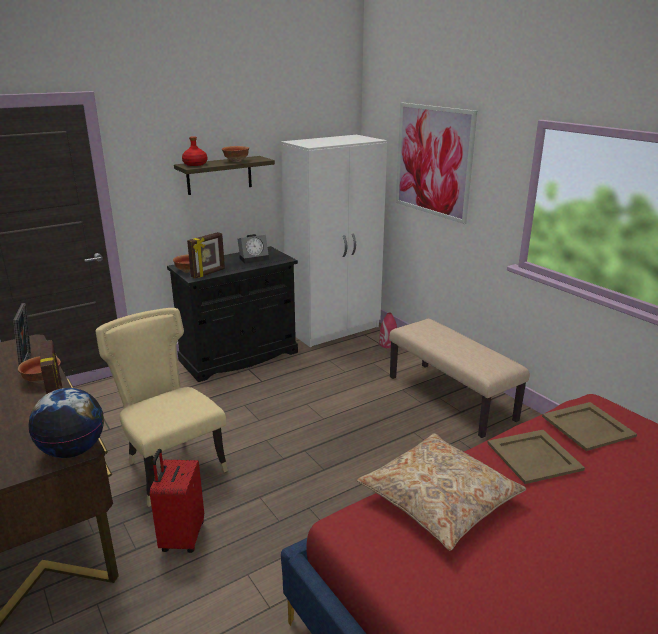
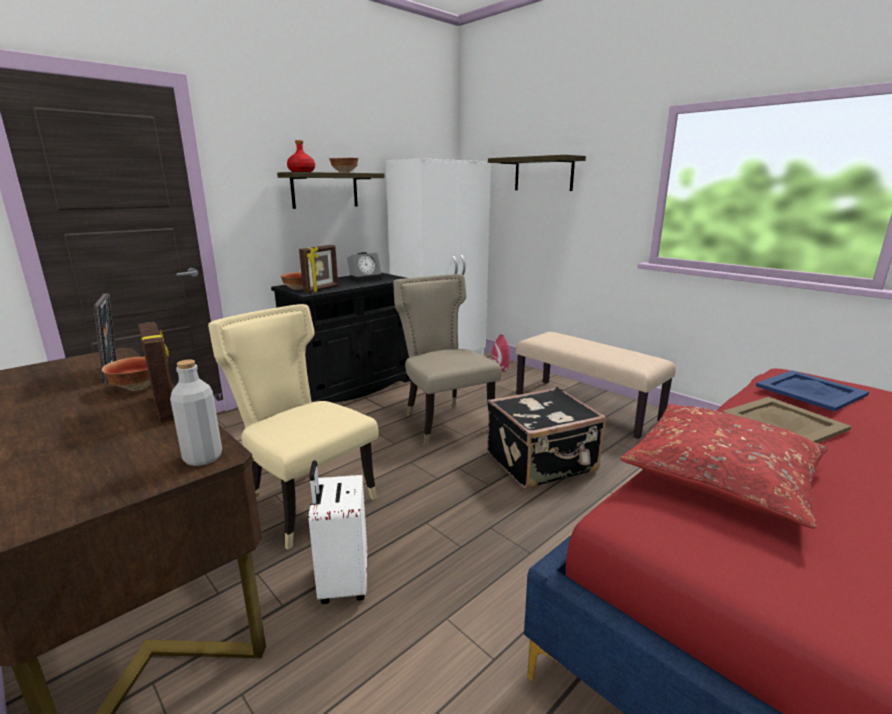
camera: 10 degrees left, 5 degrees down
globe [28,388,104,458] -> grey bottle [170,359,222,466]
red suitcase [150,449,204,553] -> white suitcase [308,460,367,604]
beige pillow [357,433,526,551] -> red pillow [620,404,827,529]
picture [396,103,477,224] -> shelf [488,155,586,191]
beige tray [542,402,637,451] -> blue tray [756,370,869,412]
none -> beige chair [393,274,502,446]
none -> black suitcase [487,387,606,489]

